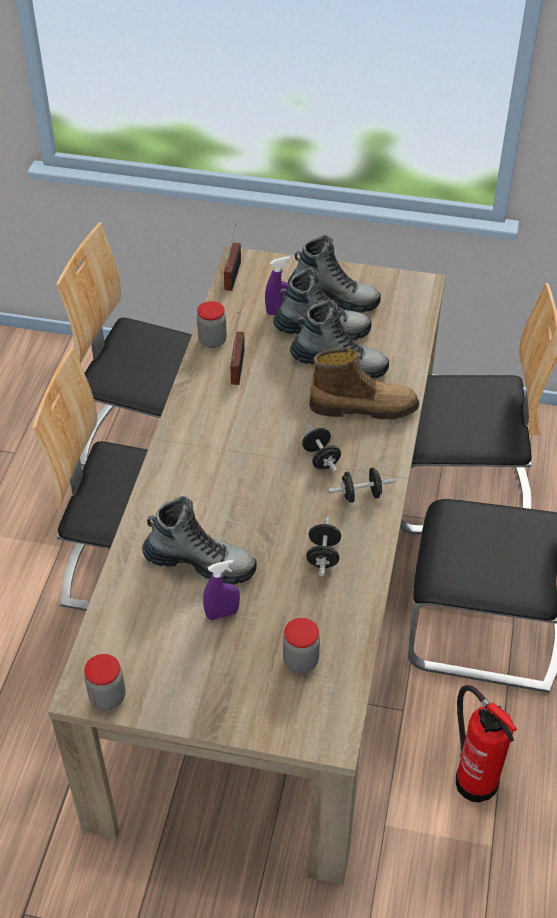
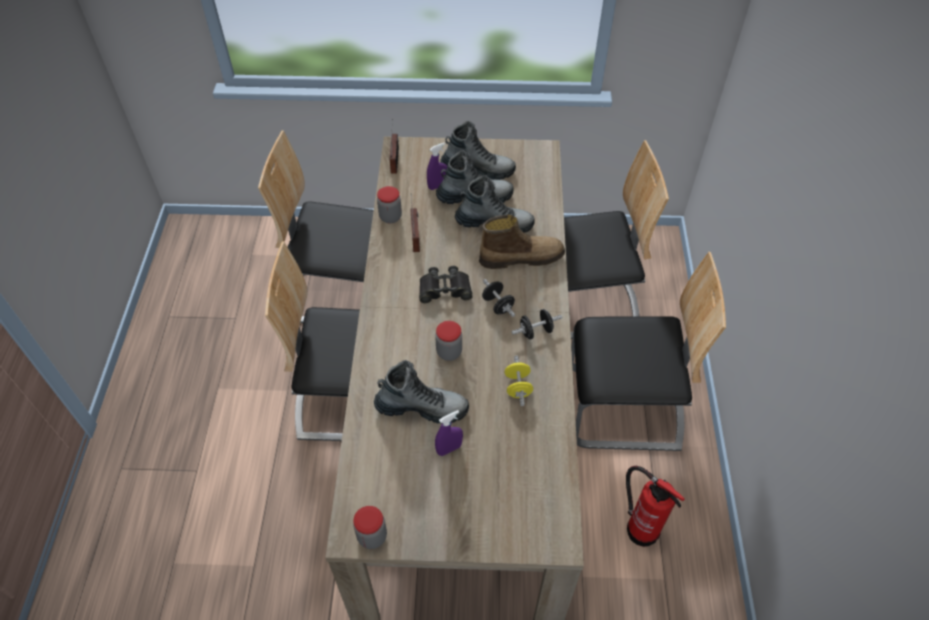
camera: 10 degrees left, 5 degrees up
jar [283,618,320,673] -> jar moved to [435,321,462,361]
black dumbbell [306,517,341,576] -> yellow dumbbell [505,356,533,406]
none -> black binoculars [419,266,473,303]

